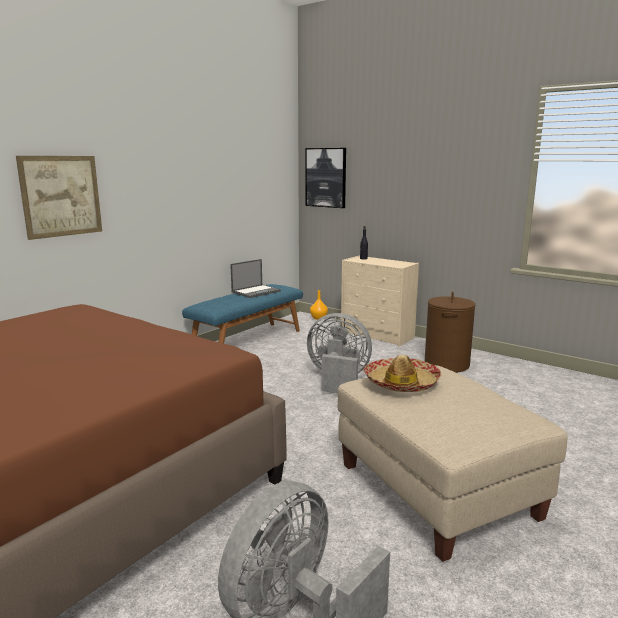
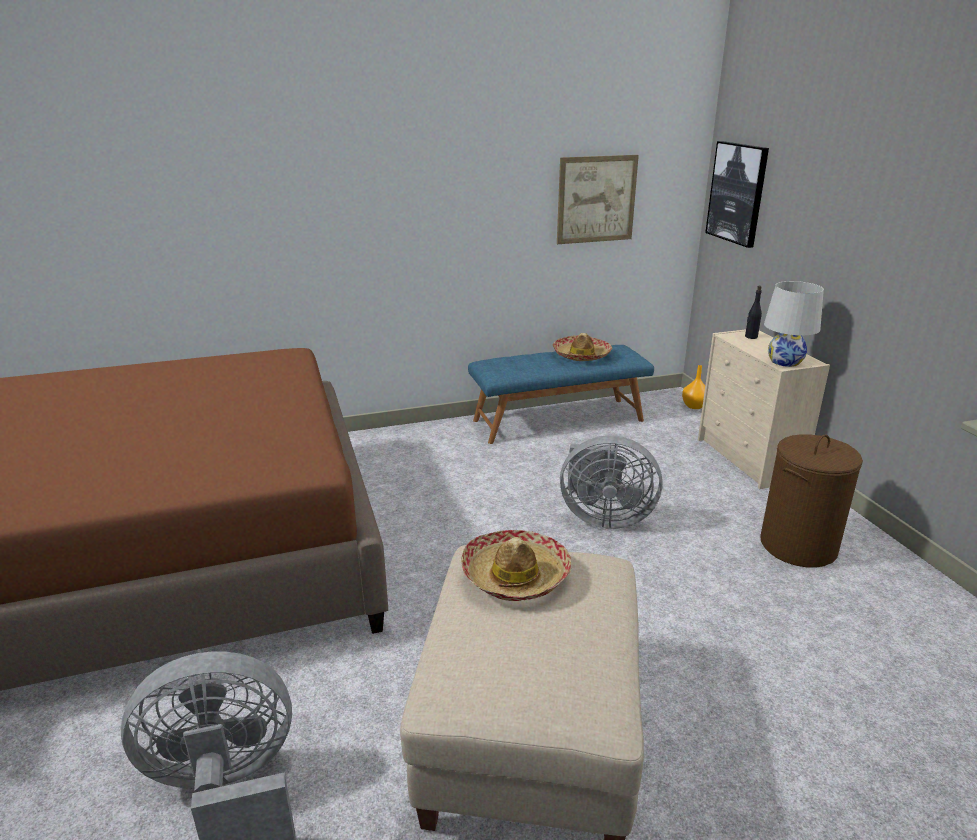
camera: 35 degrees right, 10 degrees up
picture [16,156,102,240] -> picture moved to [557,155,639,244]
laptop [230,259,281,298] -> hat [553,333,612,361]
grey fan [307,313,372,394] -> grey fan turned 135 degrees clockwise [560,435,663,529]
none -> white table lamp [764,281,824,367]

